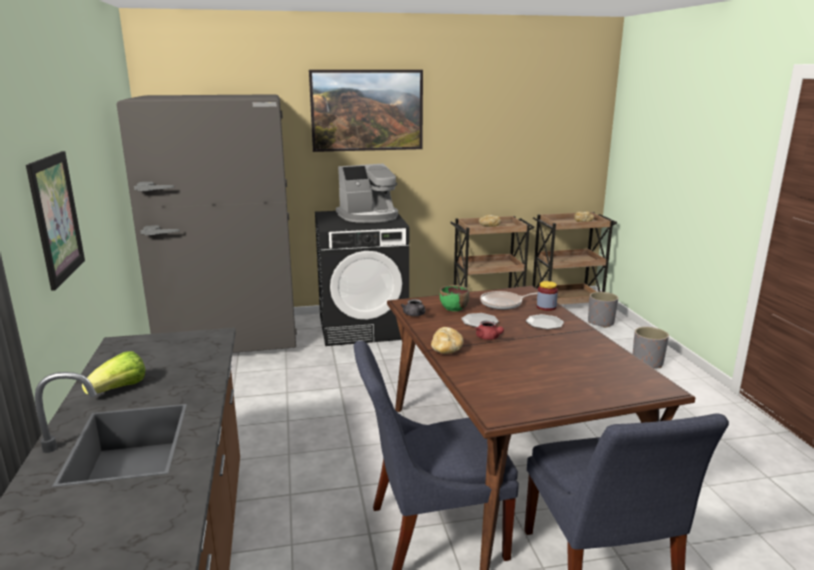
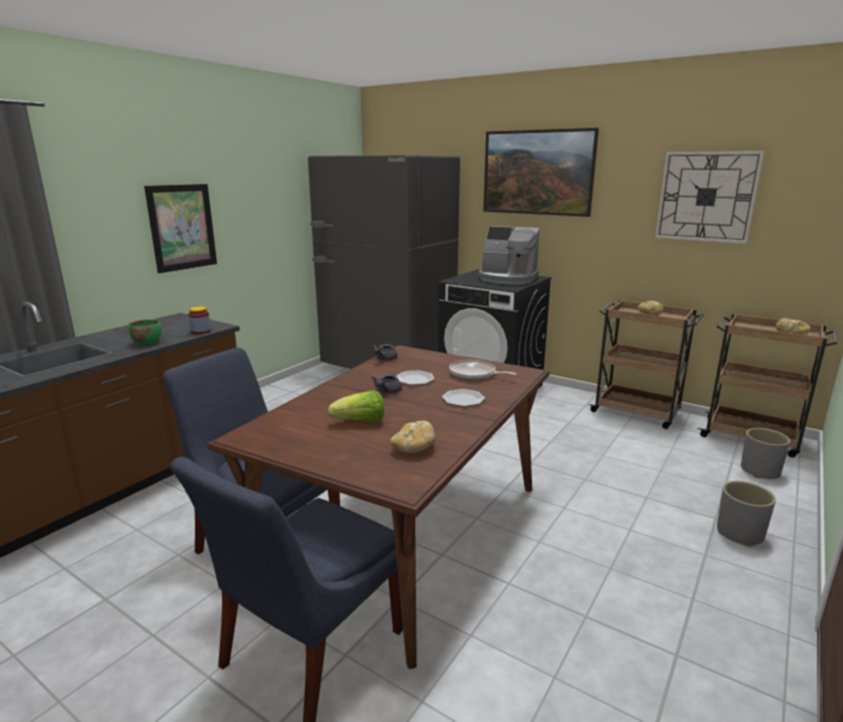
camera: 45 degrees right, 0 degrees up
lettuce [82,351,145,394] -> lettuce moved to [328,390,384,422]
bread [431,327,464,354] -> bread moved to [390,420,435,453]
green bowl [440,285,469,311] -> green bowl moved to [128,319,162,345]
red teapot [475,321,504,340] -> grey teapot [371,374,402,394]
jar [537,281,558,311] -> jar moved to [188,306,211,334]
none -> wall clock [655,151,764,244]

